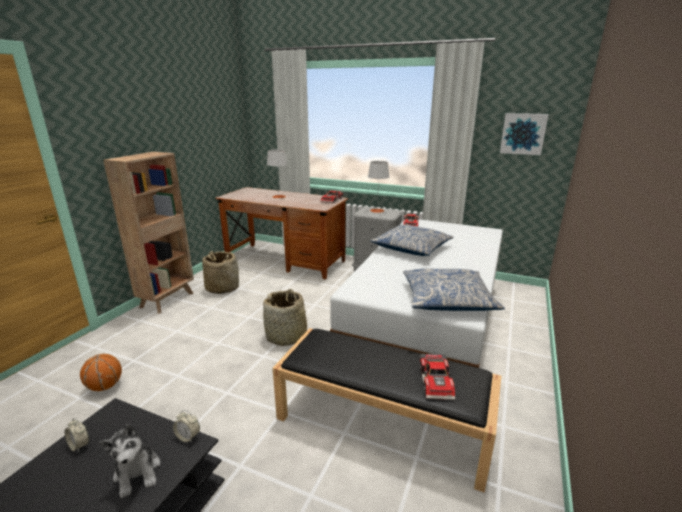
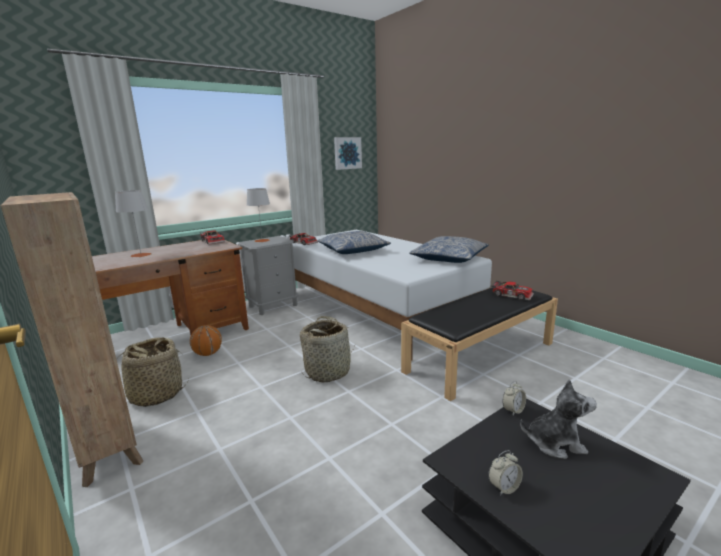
camera: 60 degrees left, 5 degrees down
basketball [80,354,122,391] -> basketball moved to [190,325,222,356]

